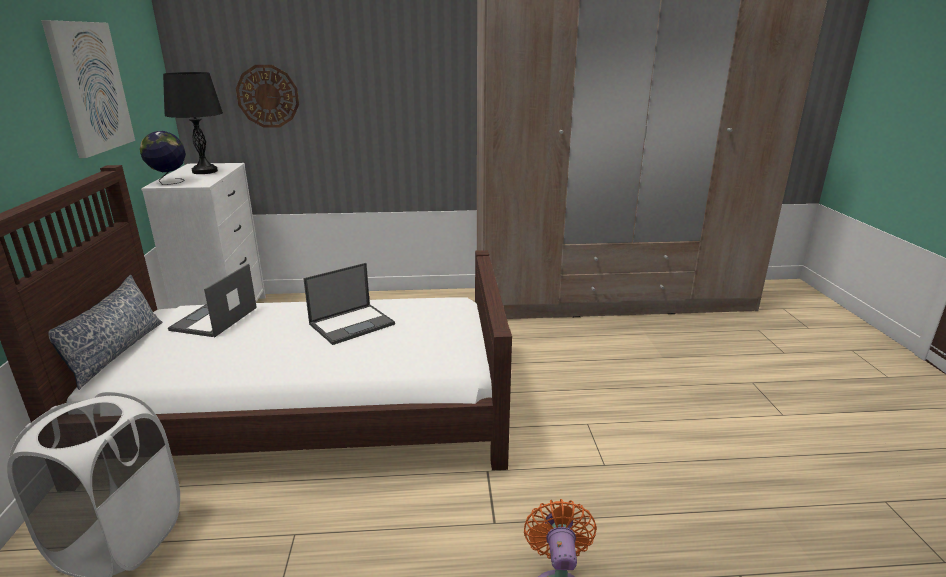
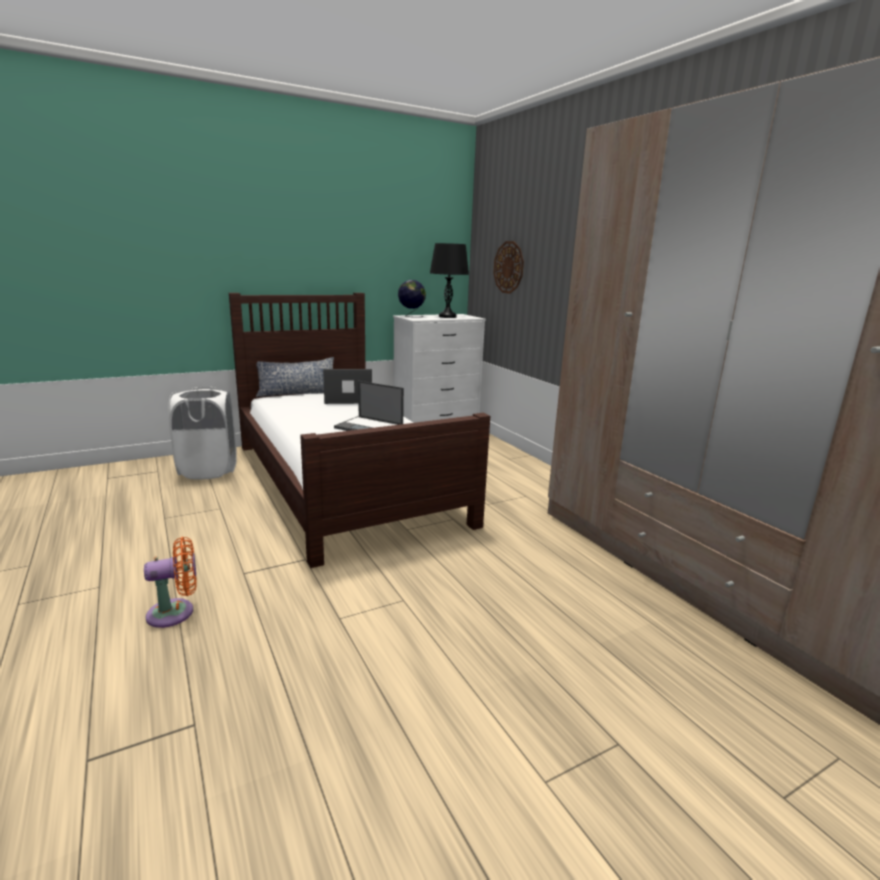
camera: 65 degrees right, 5 degrees down
picture [41,20,135,158] -> none

